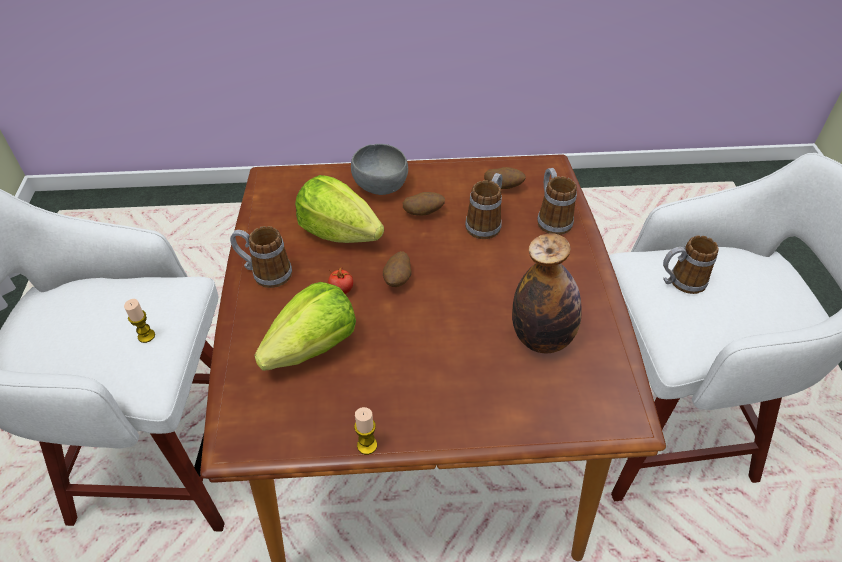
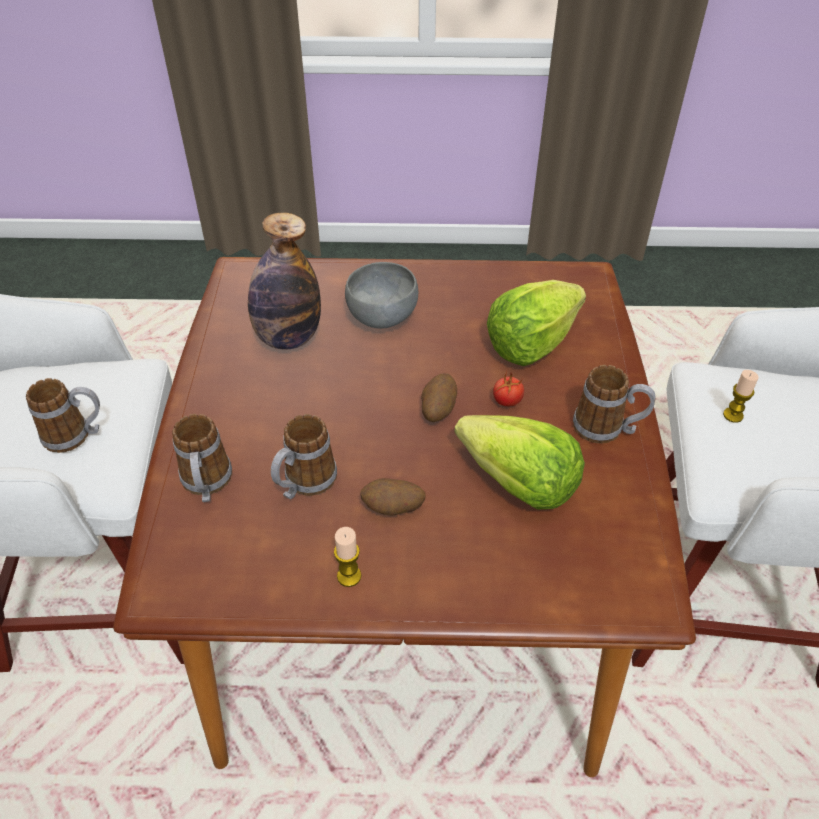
camera: 175 degrees left, 0 degrees up
grey bowl [351,144,408,195] -> grey bowl moved to [345,262,418,329]
candle [354,407,377,455] -> candle moved to [334,527,361,587]
potato [484,167,526,189] -> none

